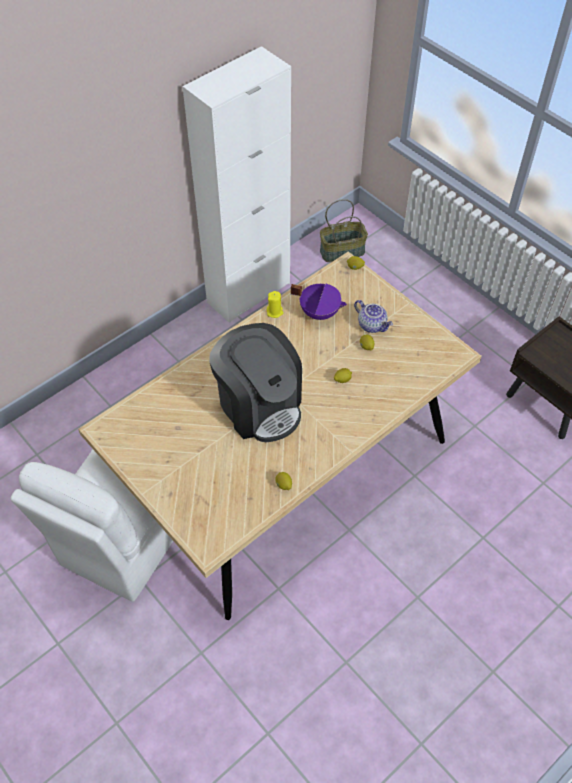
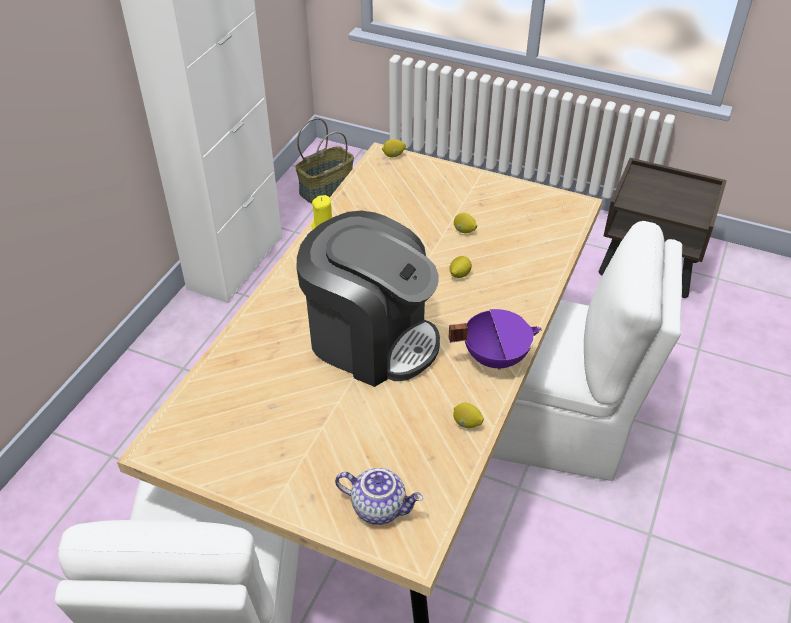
camera: 25 degrees left, 10 degrees down
purple cooking pot [291,283,347,320] -> purple cooking pot moved to [448,309,542,370]
teapot [354,300,393,333] -> teapot moved to [335,468,423,525]
none -> white chair [491,221,682,481]

